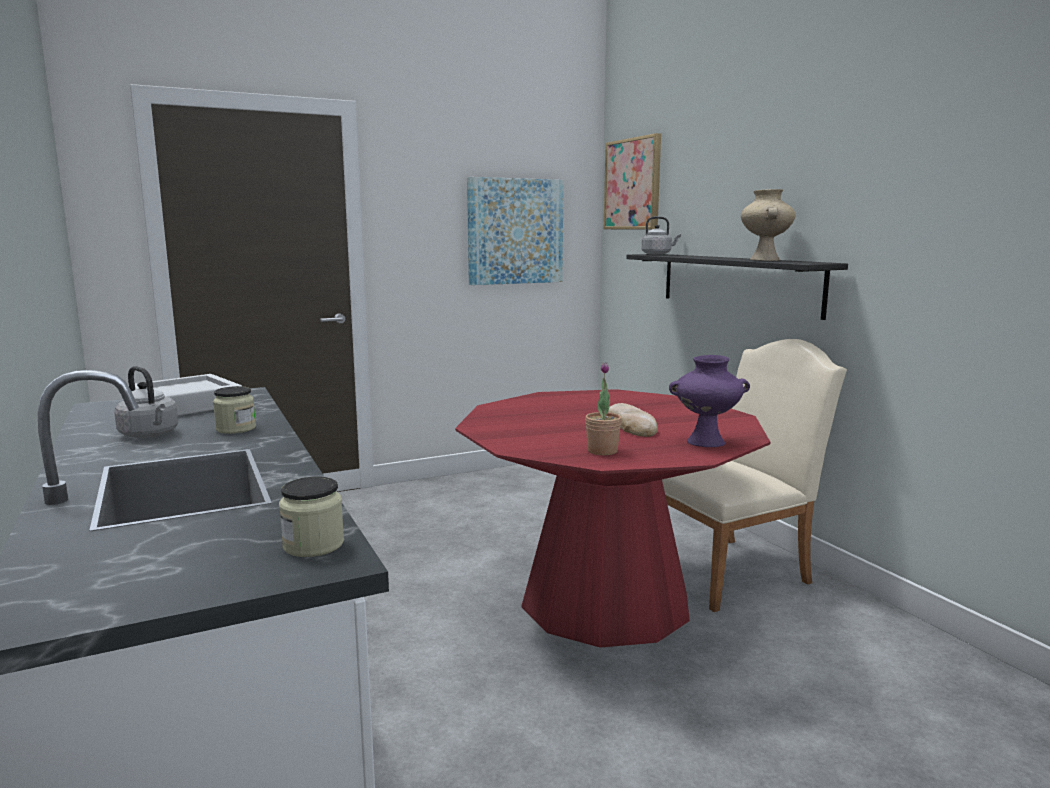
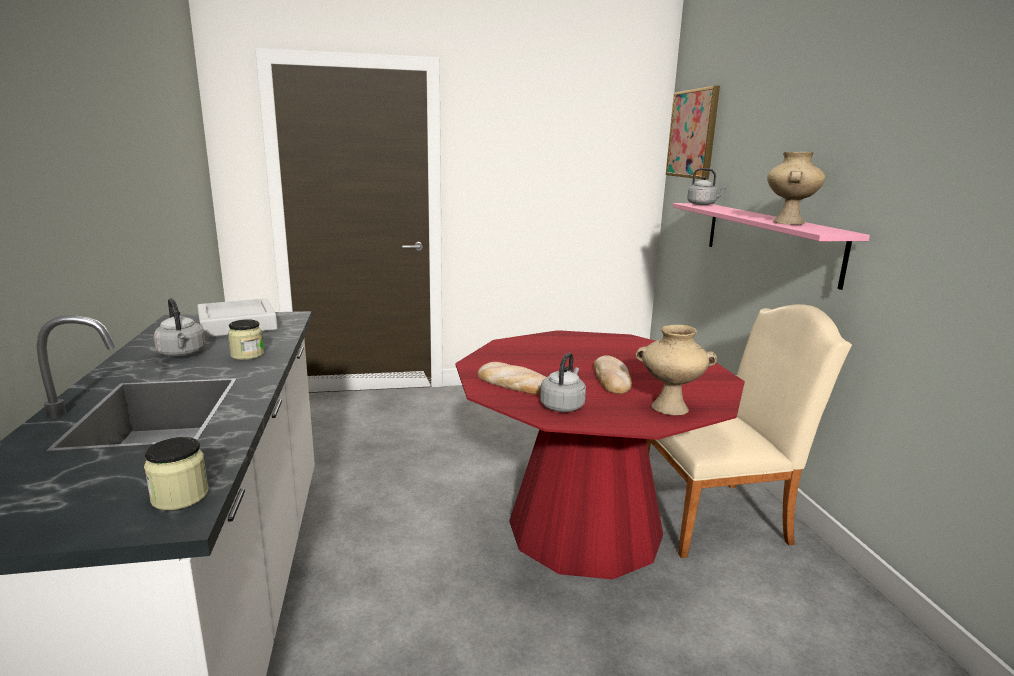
camera: 15 degrees right, 5 degrees up
picture [467,177,564,285] -> none
potted plant [585,362,622,455] -> grey kettle [540,353,586,412]
black shelf [626,254,848,320] -> pink shelf [673,203,870,290]
purple vase [669,355,750,447] -> beige vase [636,325,717,415]
none -> bread [478,362,547,395]

